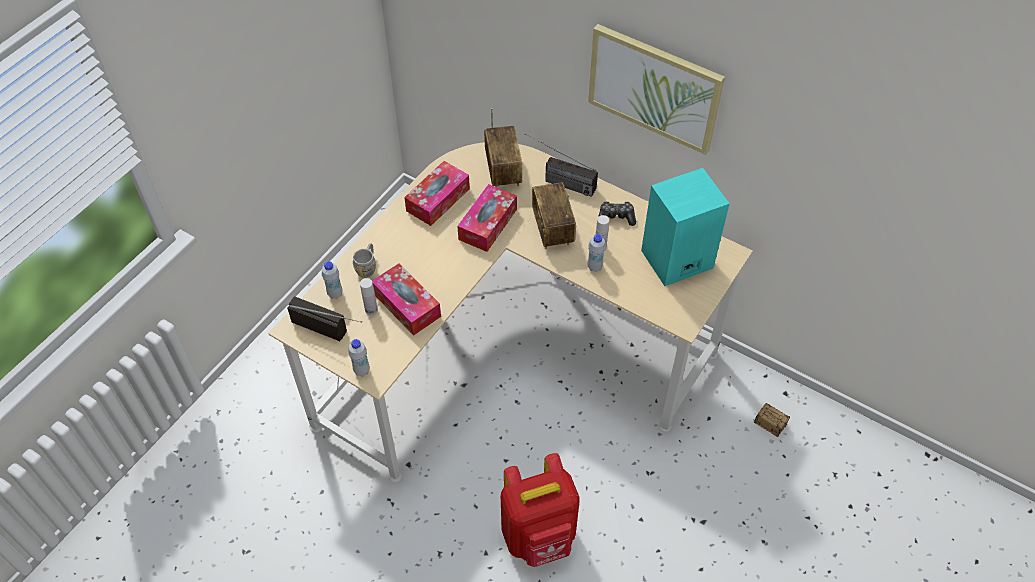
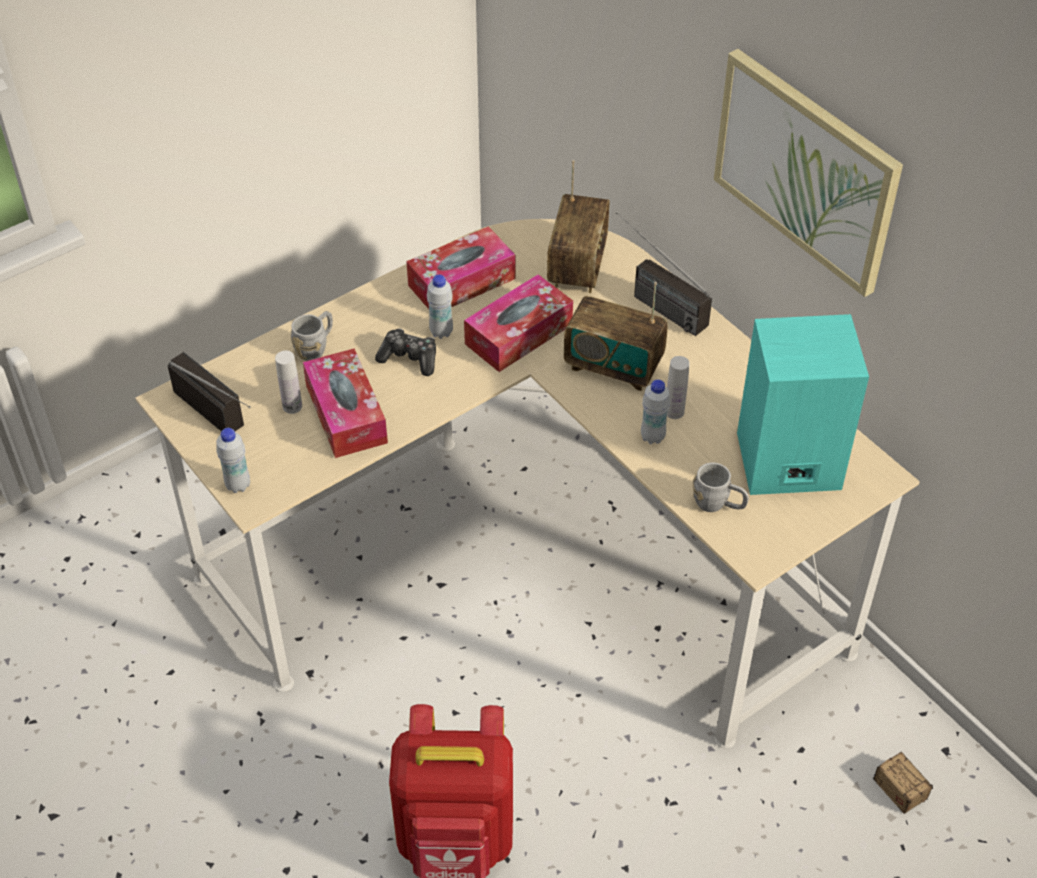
camera: 20 degrees right, 5 degrees down
white bottle [322,261,343,299] -> white bottle moved to [427,274,453,339]
radio [532,182,576,249] -> radio turned 75 degrees counterclockwise [564,282,668,391]
game controller [598,201,636,226] -> game controller moved to [375,328,436,376]
none -> grey mug [693,463,749,512]

